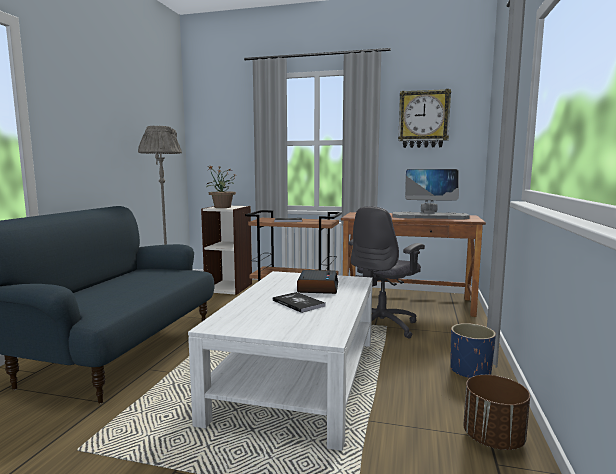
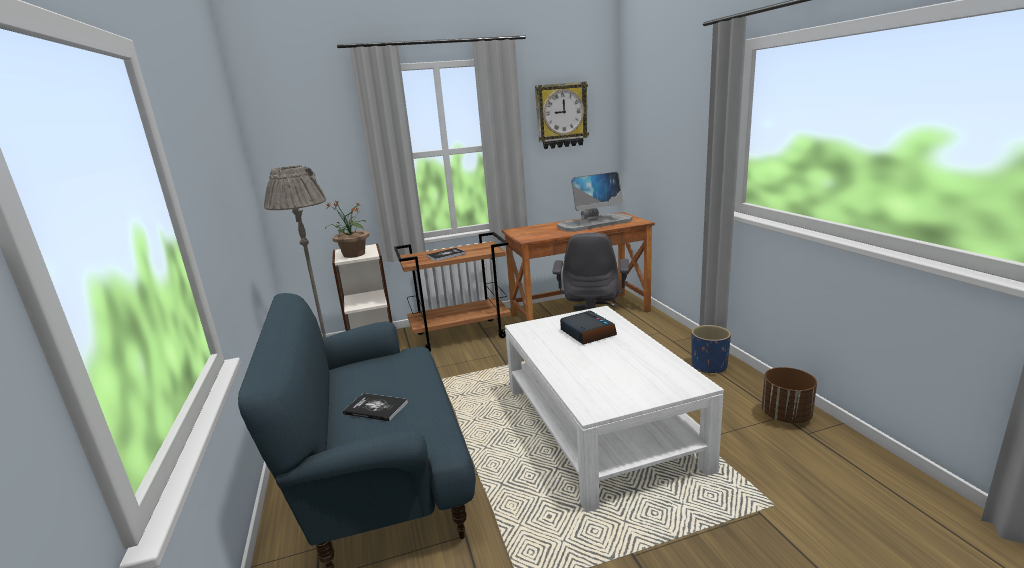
camera: 30 degrees left, 10 degrees up
book [273,292,326,313] -> book moved to [343,393,408,422]

